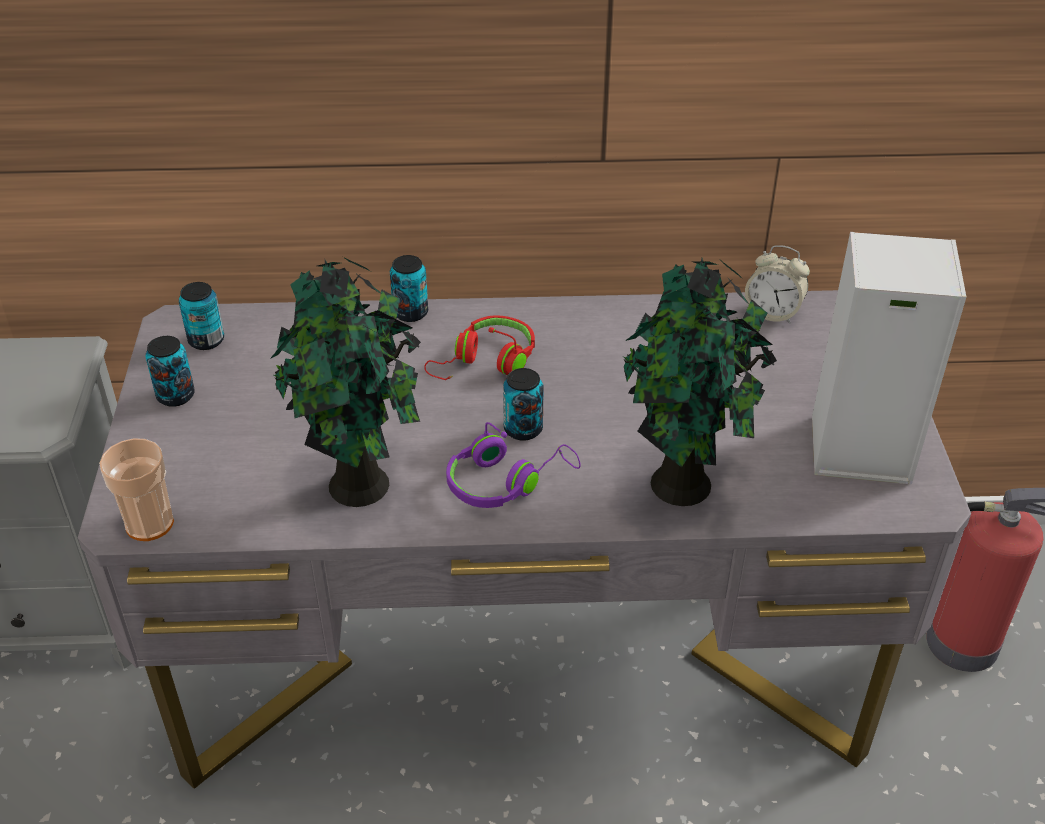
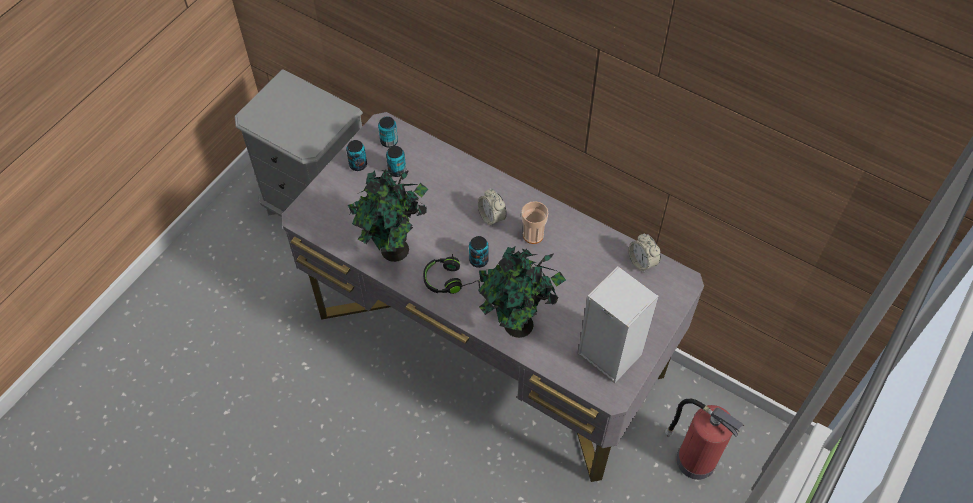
camera: 35 degrees right, 15 degrees up
cup [99,438,174,541] -> cup moved to [521,201,548,244]
can [390,255,428,322] -> can moved to [386,146,406,177]
red headphones [424,315,535,380] -> alarm clock [478,189,507,227]
purple headphones [446,422,581,508] -> black headphones [423,254,480,294]

